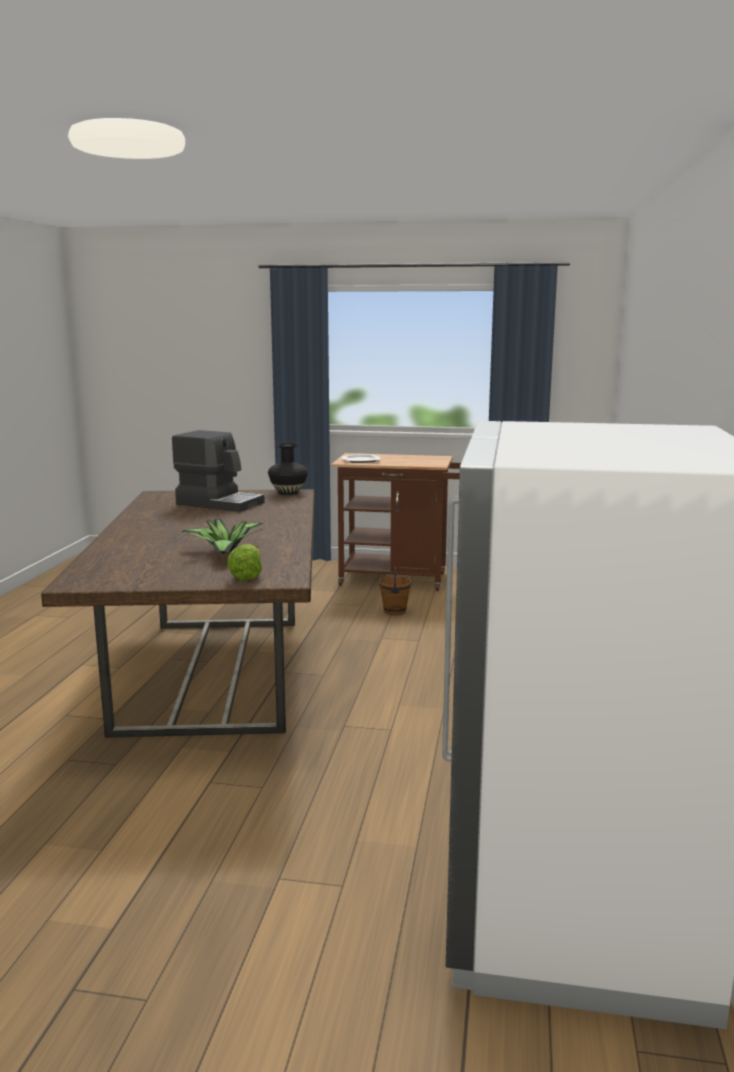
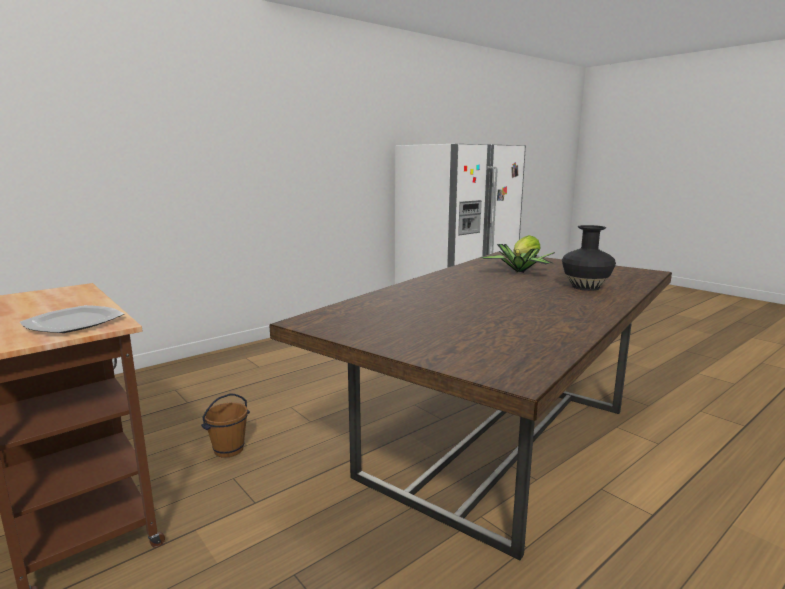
camera: 140 degrees left, 0 degrees up
coffee machine [172,430,265,512] -> none
black vase [268,443,308,495] -> black vase moved to [562,225,616,291]

